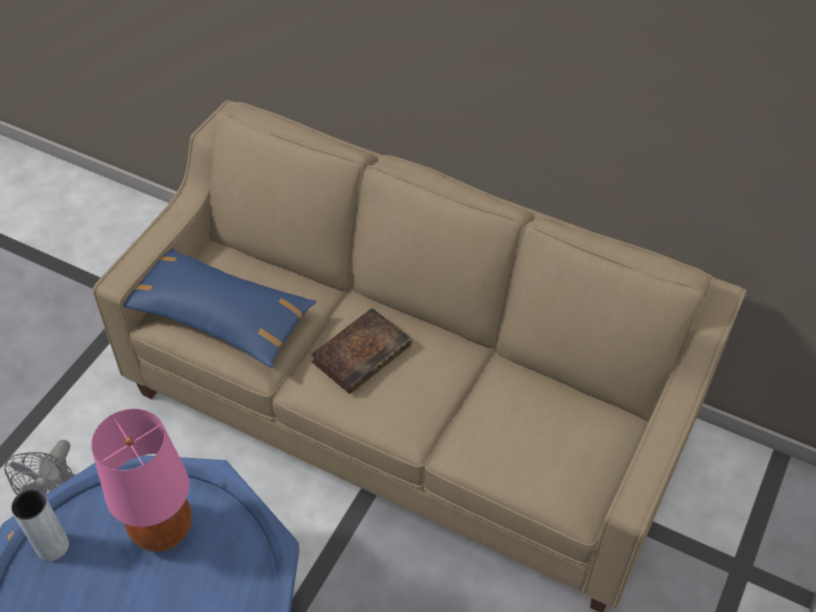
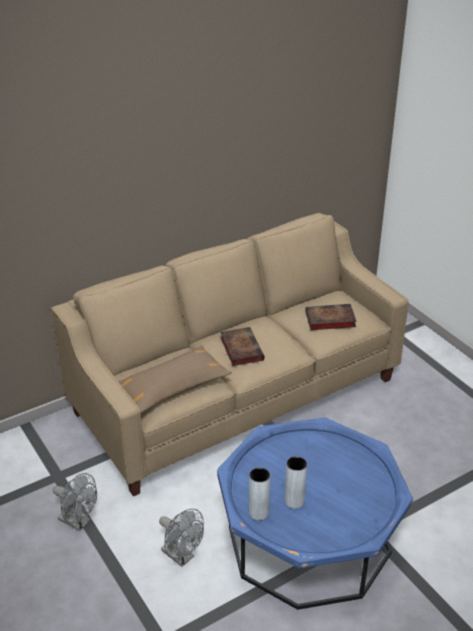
camera: 60 degrees left, 15 degrees down
pink table lamp [91,409,192,552] -> none
blue pillow [123,249,317,368] -> brown pillow [118,345,232,413]
none -> grey fan [53,473,97,531]
none -> grey vase [285,456,307,509]
none -> book [306,304,357,330]

